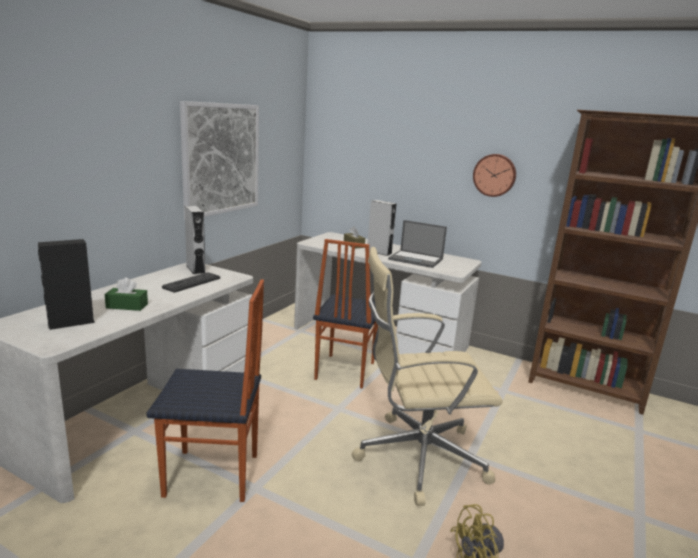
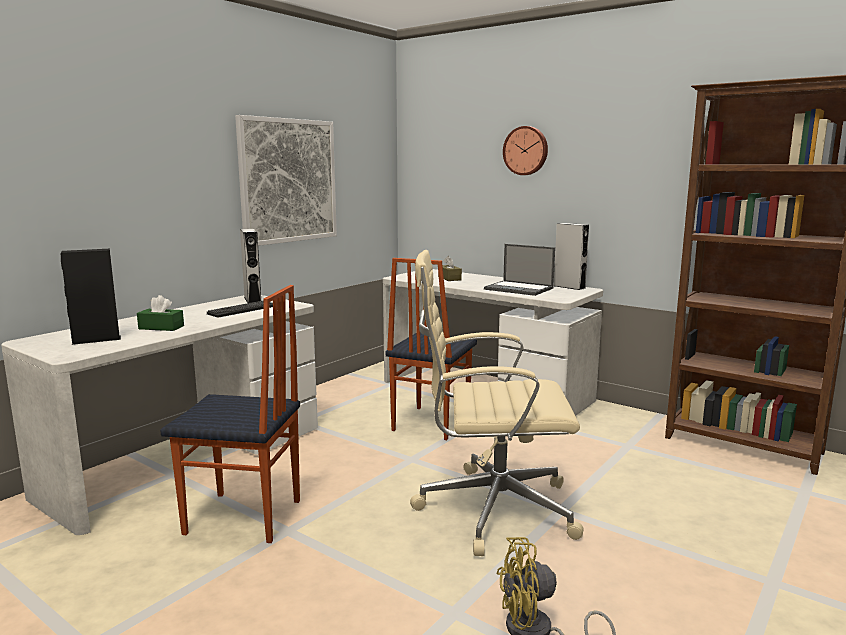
camera: 10 degrees right, 5 degrees down
grey speaker [367,200,397,256] -> grey speaker moved to [554,223,589,290]
wall clock [473,154,516,197] -> wall clock moved to [503,126,548,175]

